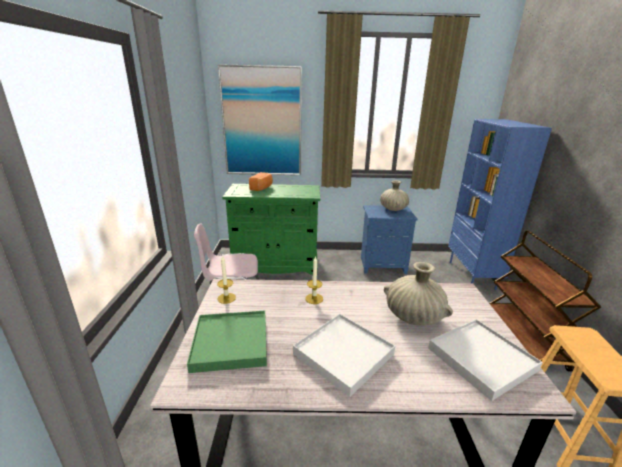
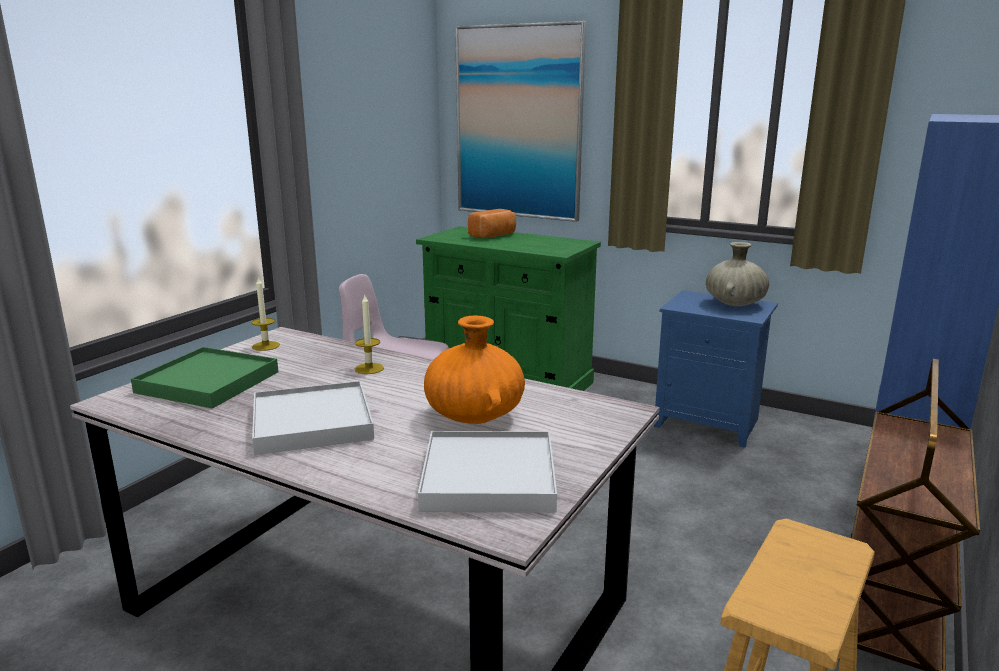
camera: 30 degrees right, 5 degrees down
beige vase [384,262,453,326] -> orange vase [424,315,525,424]

